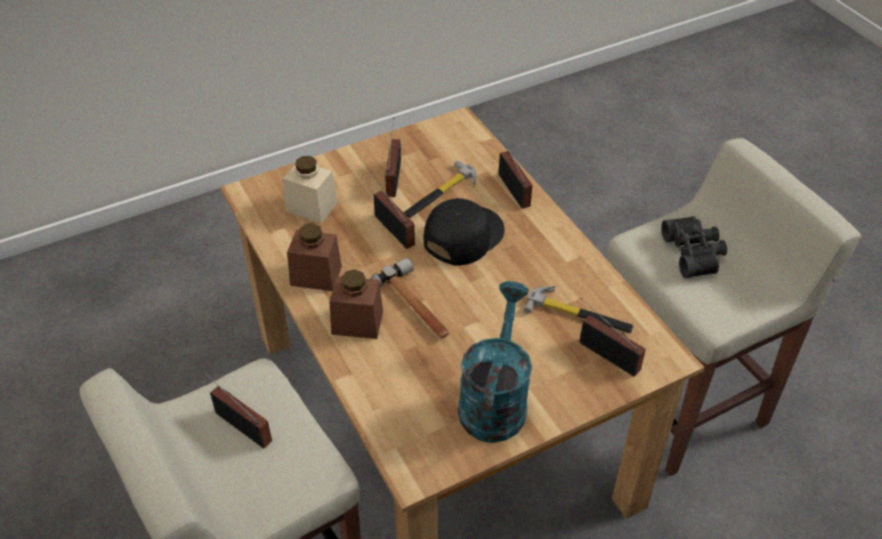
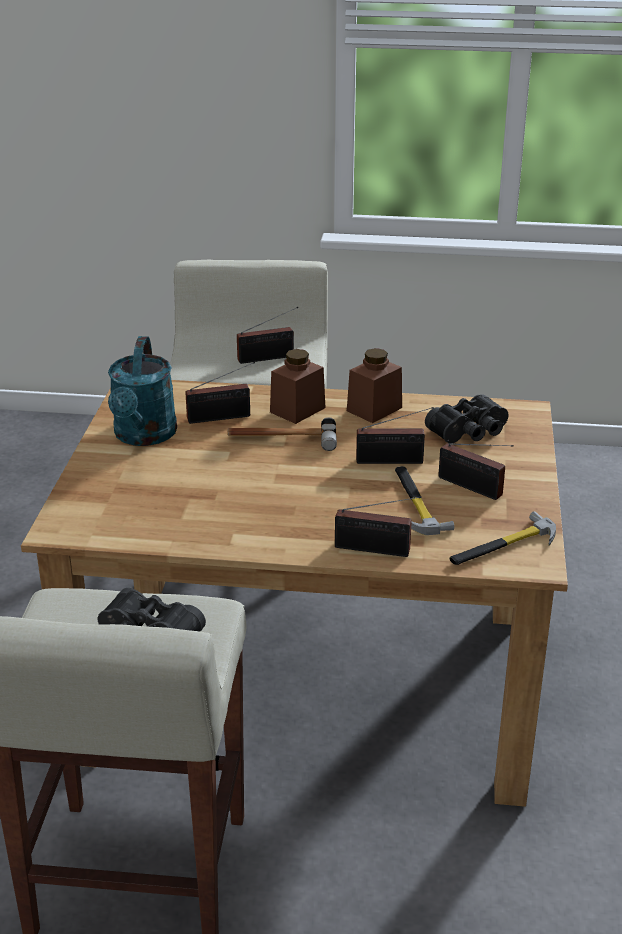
camera: 125 degrees right, 15 degrees down
beige jar [283,156,338,223] -> black binoculars [425,394,508,444]
black cap [424,198,504,265] -> none
turquoise watering can [458,281,532,443] -> turquoise watering can turned 45 degrees clockwise [108,336,177,446]
hammer [523,286,633,333] -> hammer moved to [449,511,556,565]
radio [579,298,646,377] -> radio moved to [185,362,255,424]

